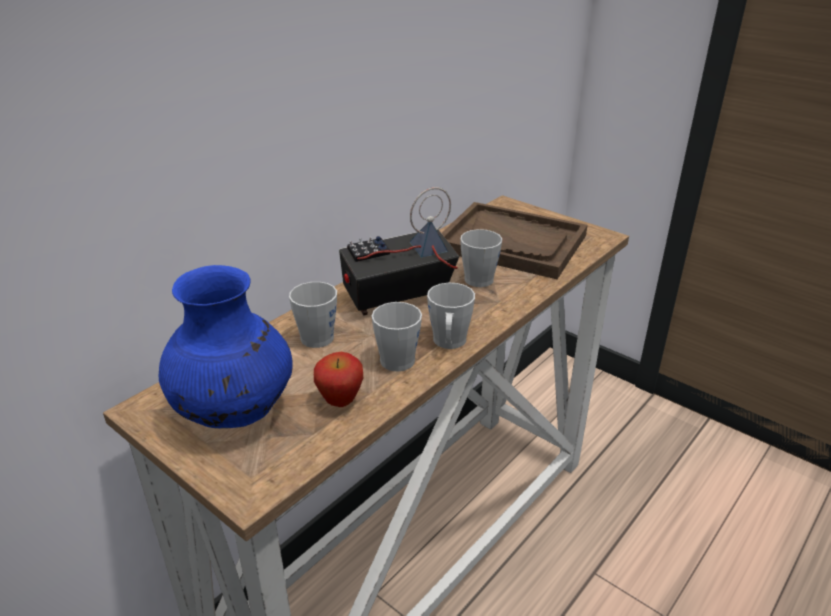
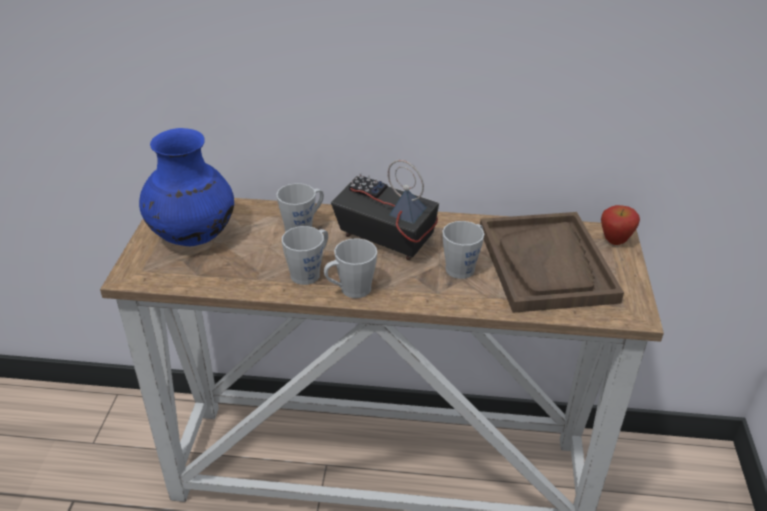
camera: 55 degrees right, 5 degrees up
apple [314,352,363,407] -> apple moved to [601,205,640,245]

